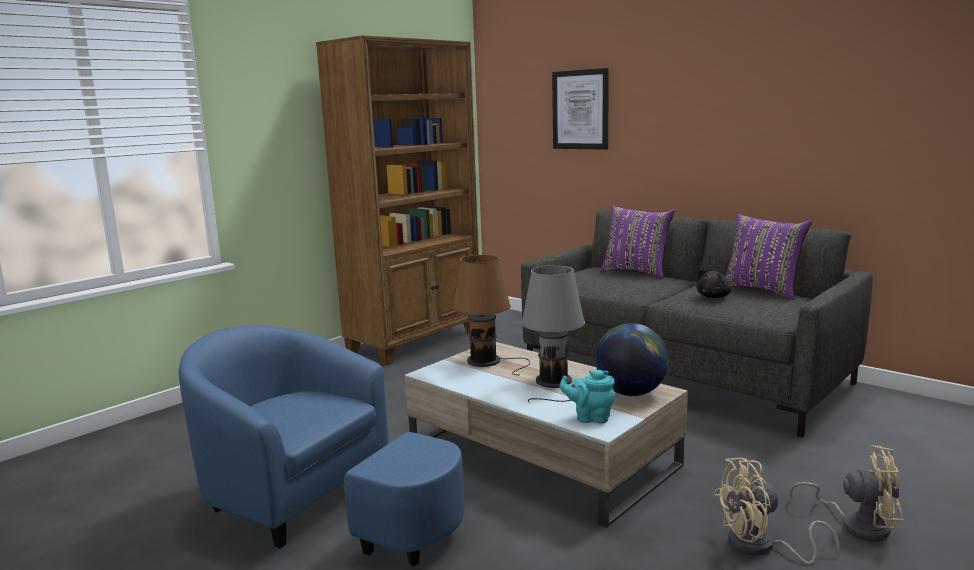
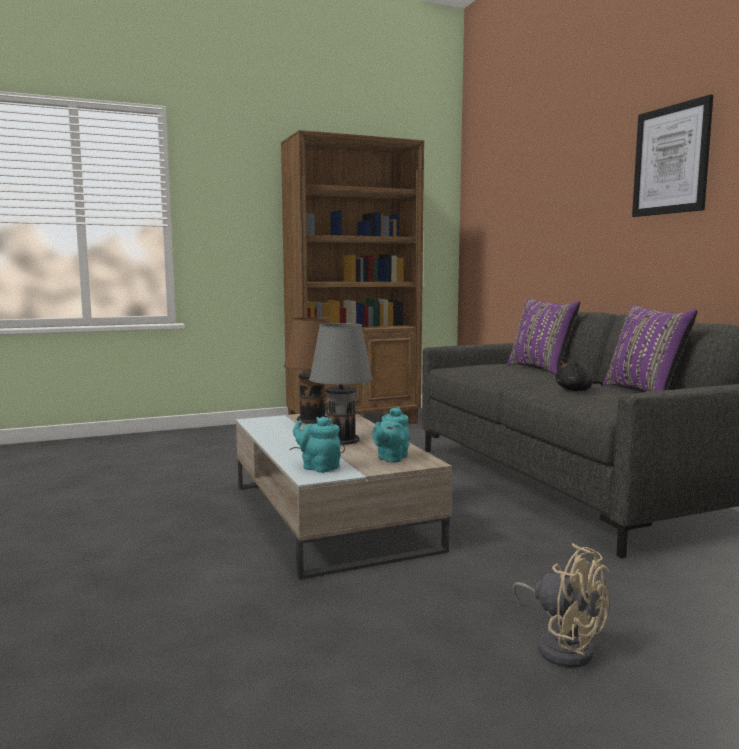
camera: 25 degrees right, 5 degrees down
blue armchair [178,325,465,567] -> none
picture [552,68,609,150] -> picture moved to [632,94,713,217]
globe [595,323,669,396] -> turquoise teapot [372,407,410,463]
beige fan [713,458,840,565] -> none

